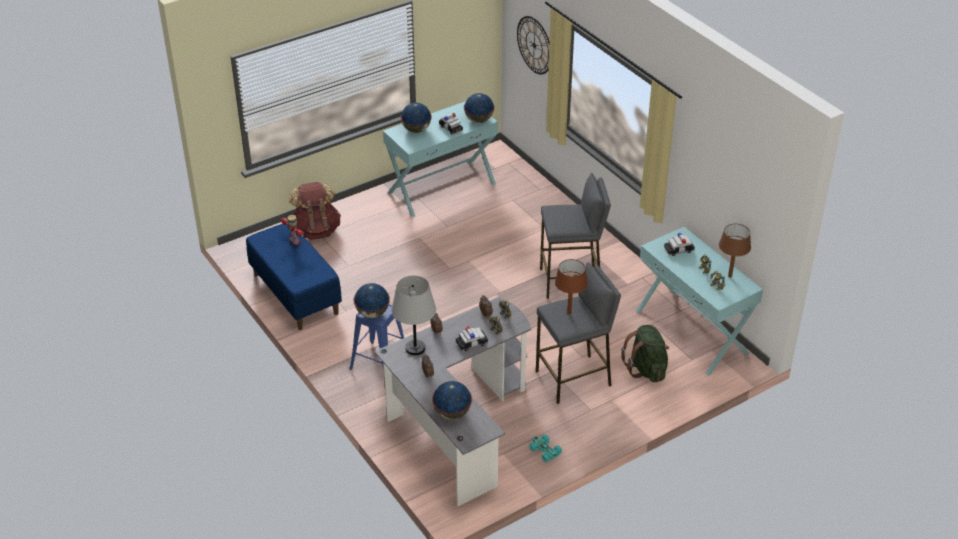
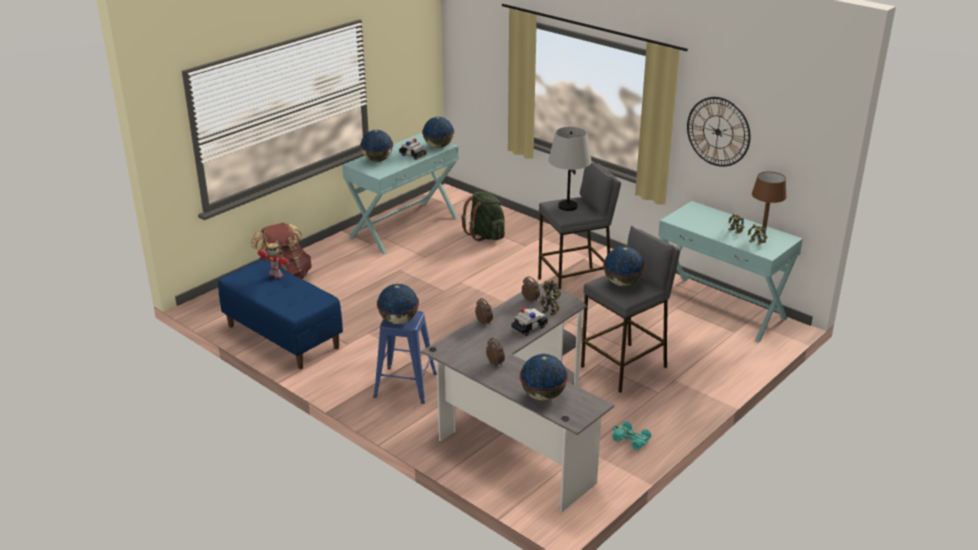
camera: 15 degrees left, 10 degrees down
grey table lamp [391,275,436,355] -> grey table lamp moved to [548,127,592,211]
wall clock [517,16,549,75] -> wall clock moved to [687,97,750,167]
brown table lamp [555,259,588,314] -> globe [603,246,645,286]
green backpack [621,325,669,382] -> green backpack moved to [461,191,505,241]
toy car [664,233,695,256] -> none

